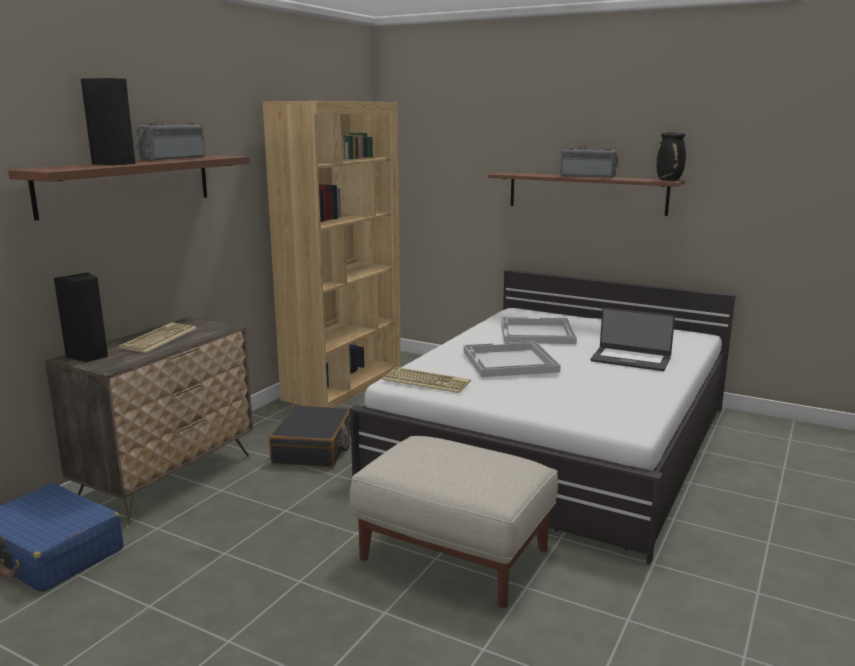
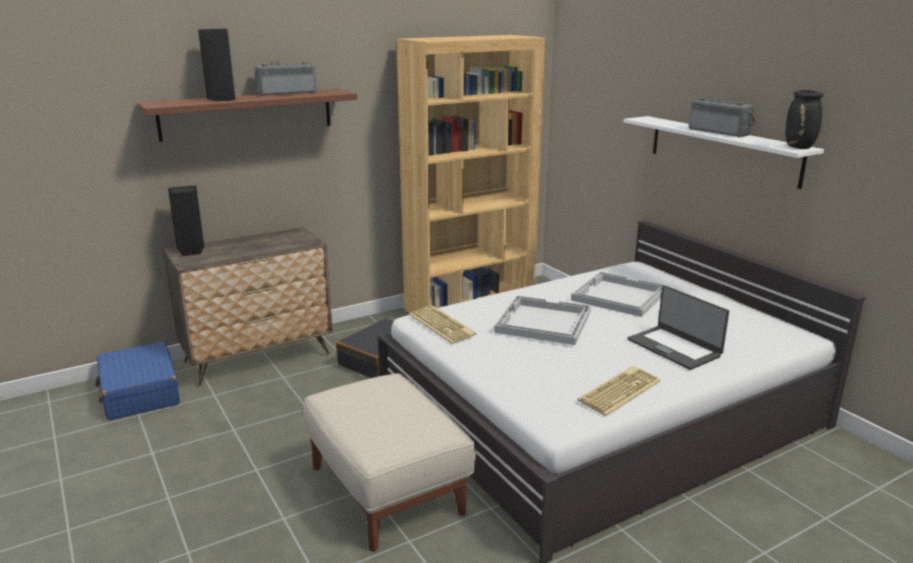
camera: 30 degrees right, 5 degrees up
keyboard [118,322,197,353] -> keyboard moved to [577,366,661,416]
brown shelf [488,172,685,216] -> white shelf [623,116,824,189]

